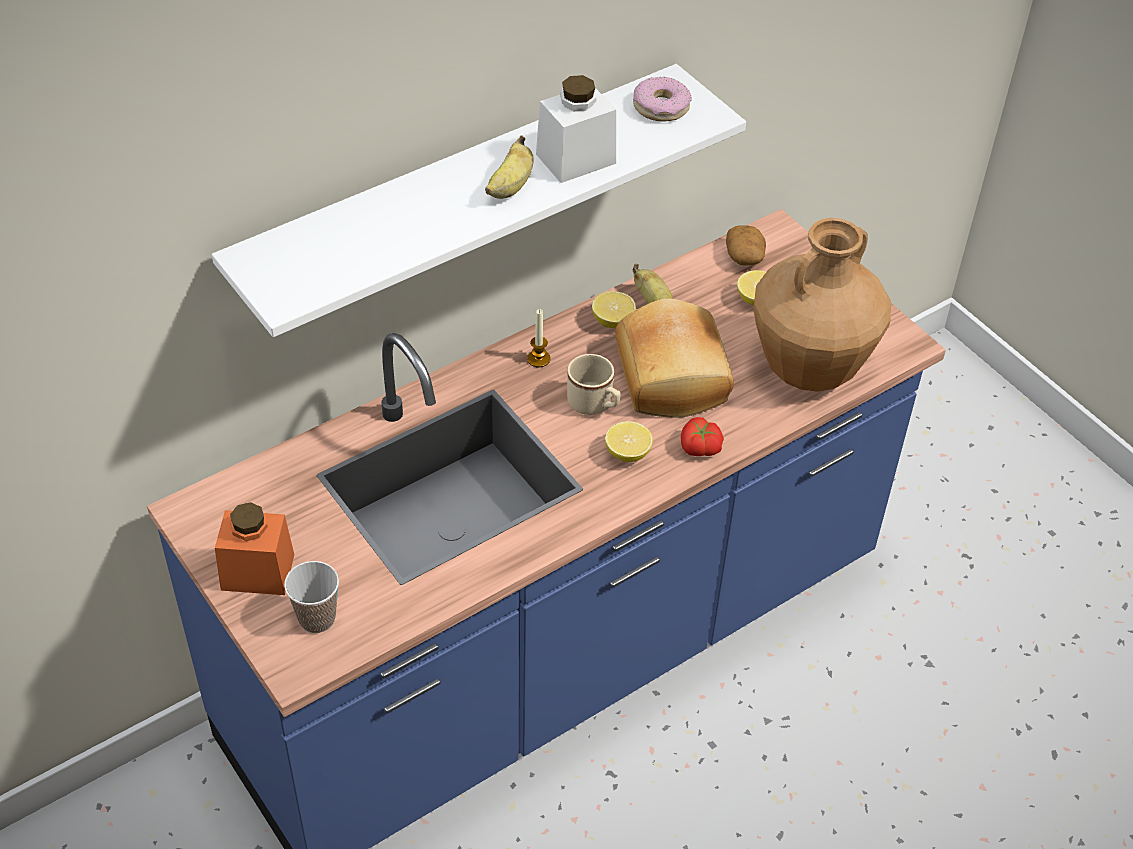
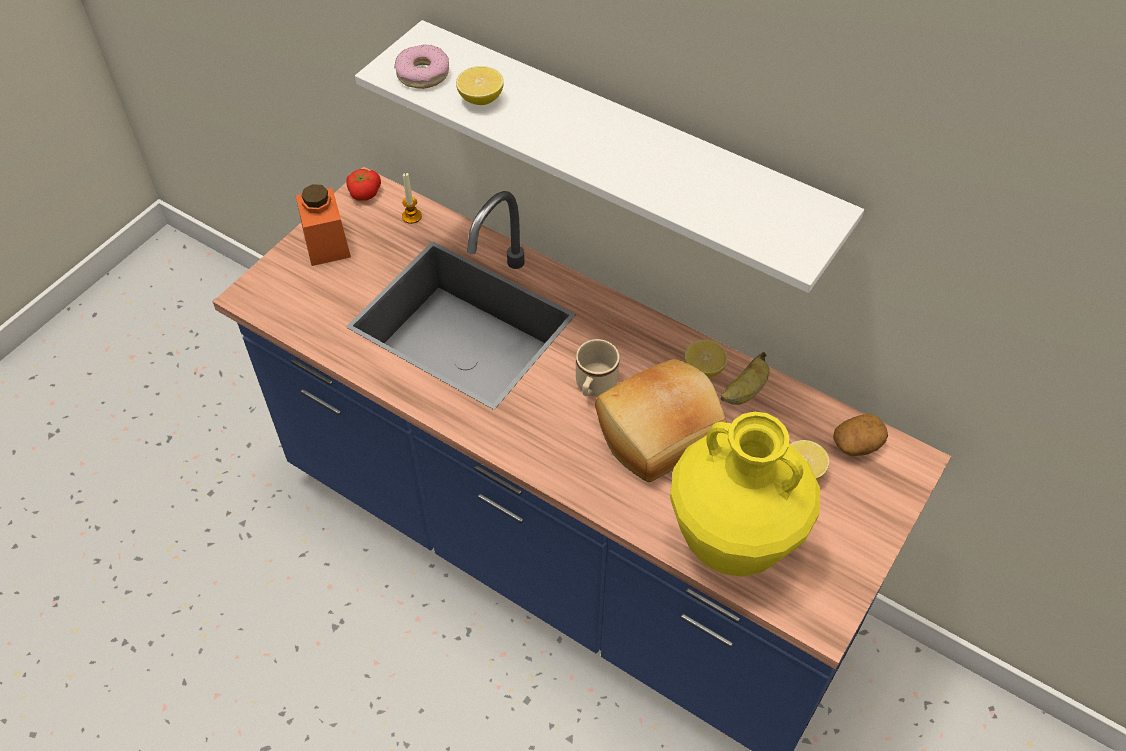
camera: 70 degrees right, 5 degrees up
cup [284,561,339,633] -> none
banana [485,136,534,199] -> none
candle [527,309,550,368] -> candle moved to [402,173,422,224]
white jar [536,75,616,183] -> none
lemon [605,421,653,462] -> lemon moved to [456,66,504,105]
donut [633,77,692,122] -> donut moved to [394,44,449,89]
tomato [681,417,724,456] -> tomato moved to [346,169,381,201]
brown vase [754,218,891,392] -> yellow vase [670,412,820,577]

